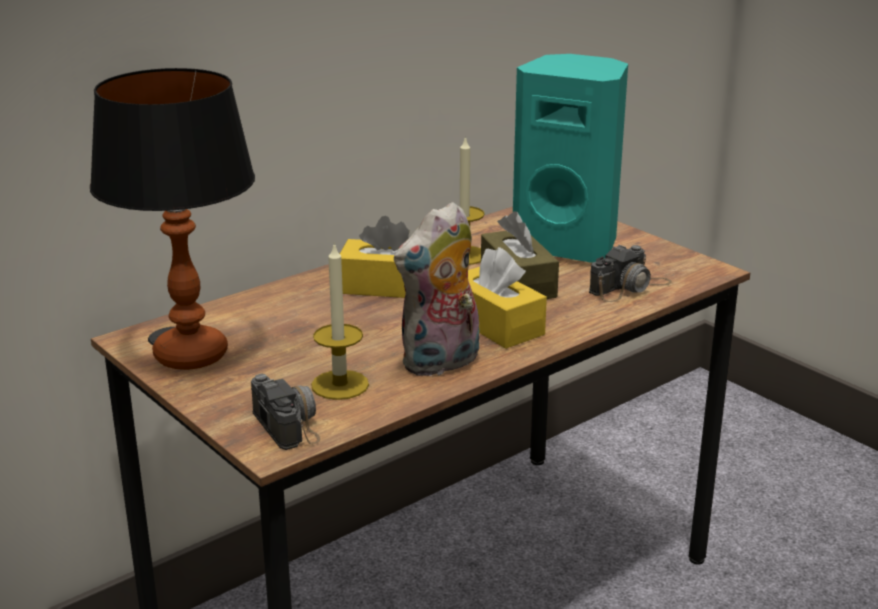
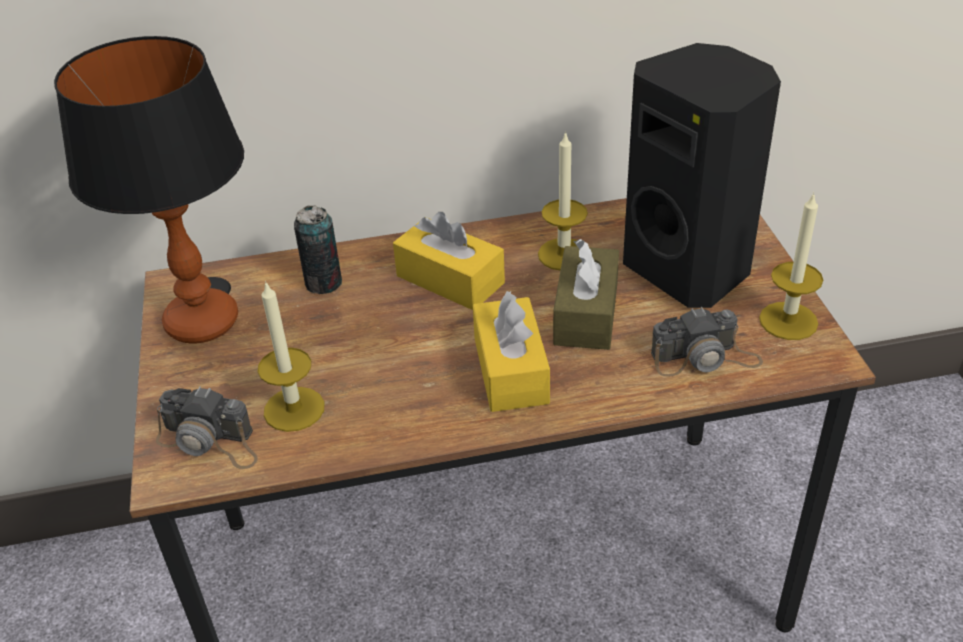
camera: 30 degrees right, 15 degrees up
camera [251,374,320,450] -> camera turned 105 degrees clockwise [156,386,258,469]
plush toy [394,202,480,376] -> none
turquoise speaker [513,54,628,263] -> black speaker [623,43,781,308]
none -> can [294,205,342,294]
none -> candle [759,192,823,340]

